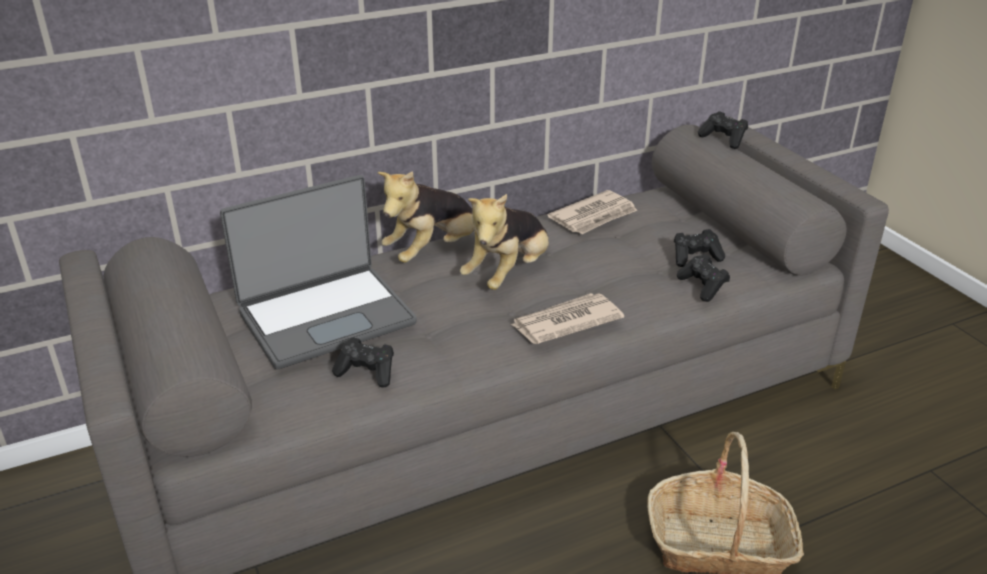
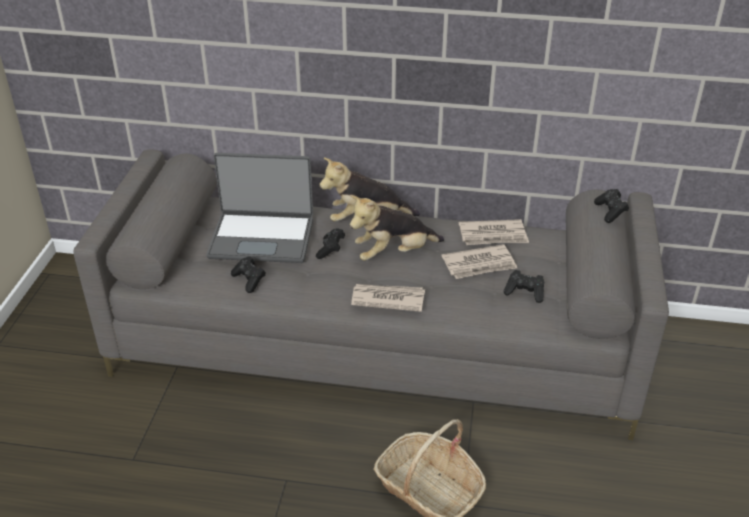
camera: 35 degrees right, 5 degrees up
black game controller [677,254,730,302] -> black game controller moved to [316,228,345,259]
none -> newspaper [442,244,517,279]

